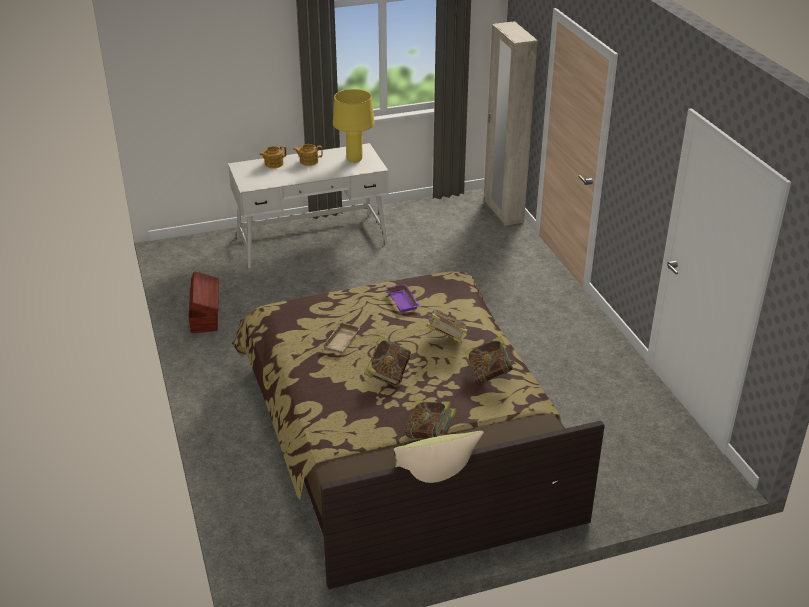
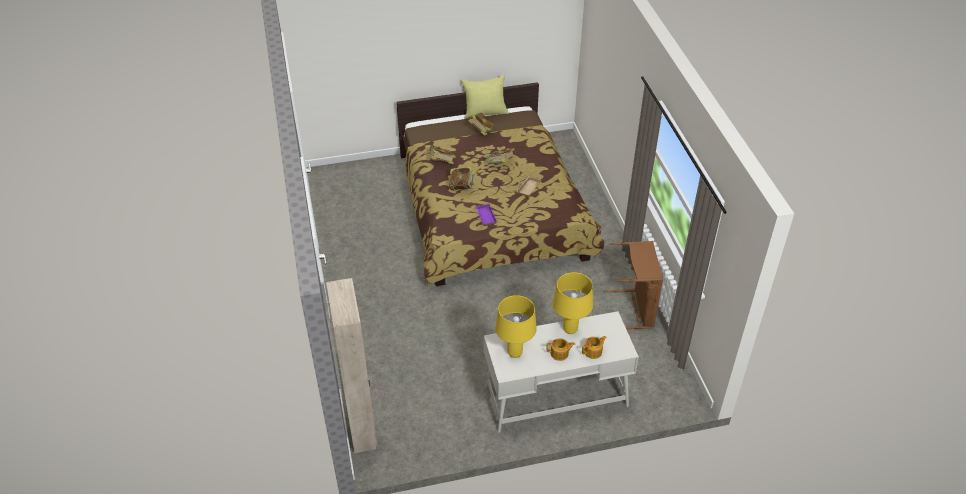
camera: 175 degrees left, 10 degrees up
brown storage box [188,271,219,333] -> brown laundry basket [603,241,663,329]
none -> yellow table lamp [553,272,593,334]

